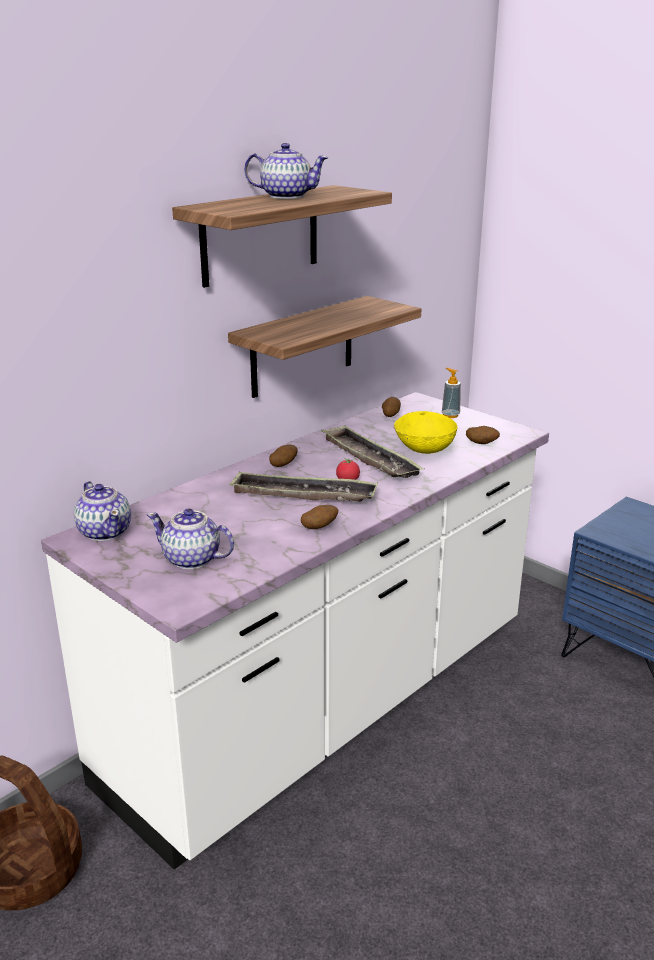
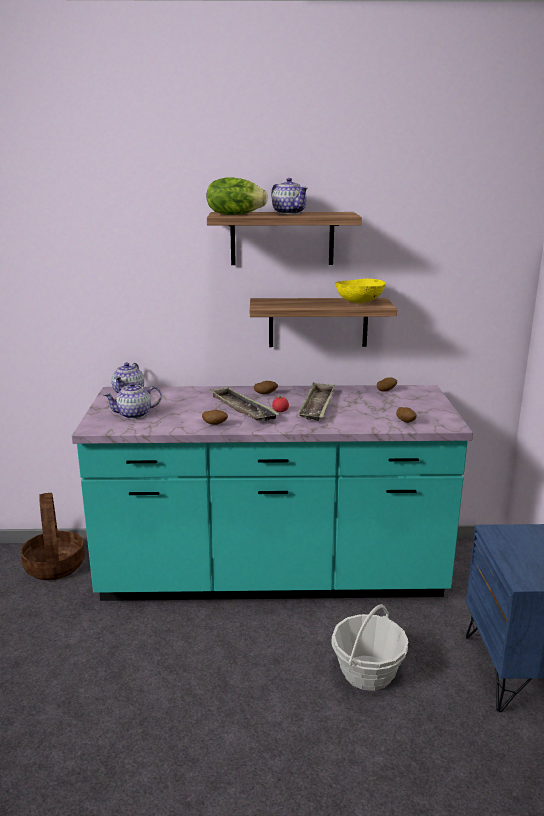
camera: 45 degrees right, 5 degrees down
white counter [41,392,549,869] -> turquoise counter [72,385,473,601]
teapot [147,509,234,569] -> teapot turned 90 degrees counterclockwise [103,382,162,419]
yellow bowl [394,411,458,454] -> yellow bowl moved to [335,278,386,303]
soap dispenser [442,368,461,418] -> none
none -> lettuce [207,177,268,215]
none -> basket [331,604,409,691]

